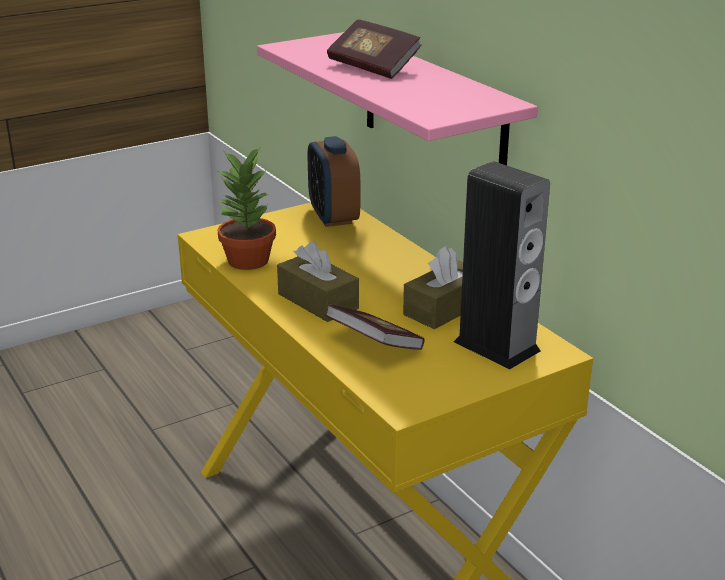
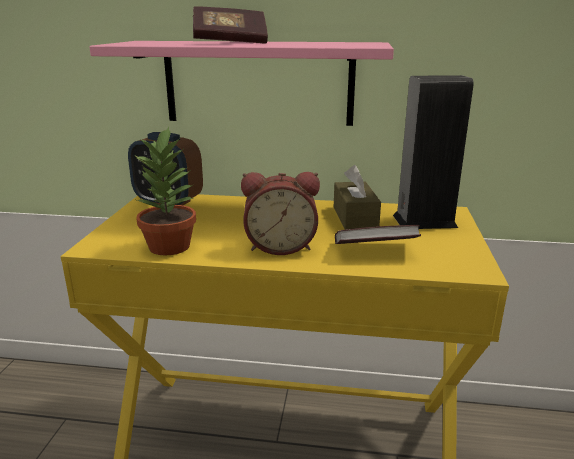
camera: 50 degrees left, 5 degrees down
brown tissue box [277,241,359,322] -> alarm clock [241,172,320,255]

